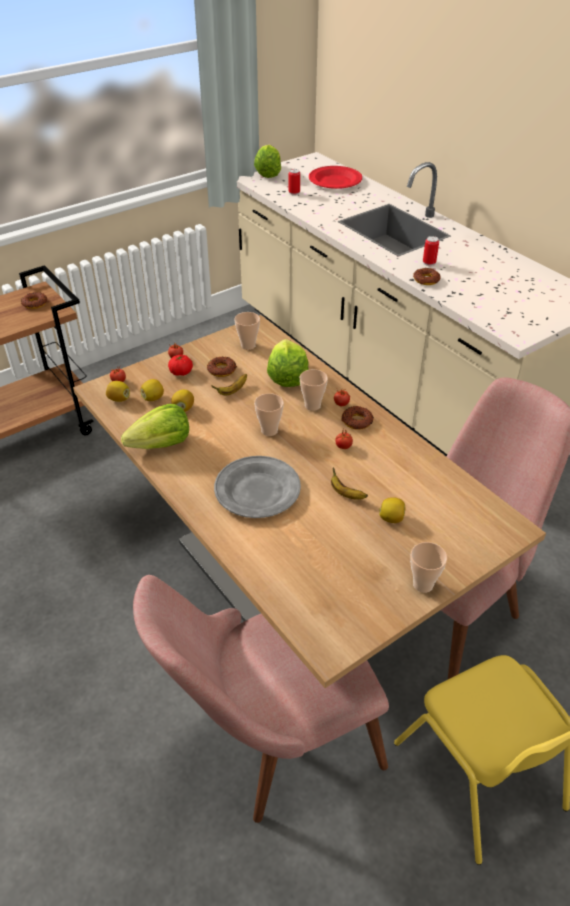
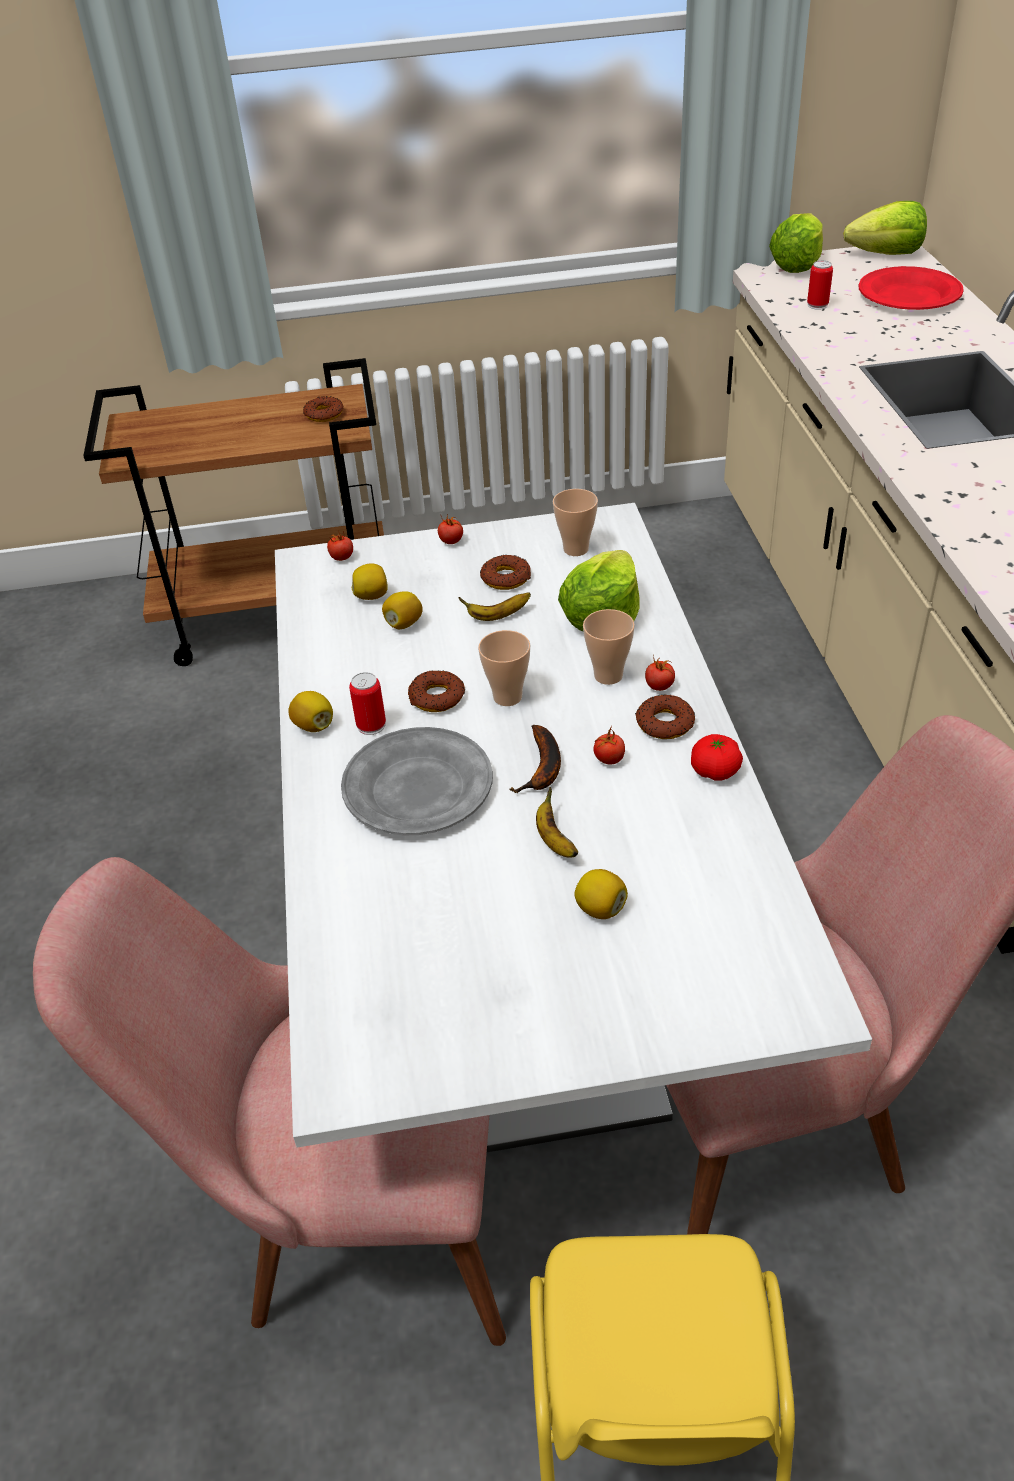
camera: 30 degrees right, 0 degrees up
brown dining table [73,315,546,688] -> white dining table [275,503,872,1152]
lemon [106,381,130,402] -> lemon moved to [288,691,333,732]
lettuce [121,404,189,449] -> lettuce moved to [843,201,927,255]
tomato [168,355,193,376] -> tomato moved to [691,734,743,781]
cup [410,542,447,593] -> none
donut [413,268,441,285] -> donut moved to [408,670,465,712]
can [423,236,439,266] -> can moved to [349,672,386,735]
none -> banana [509,725,561,793]

